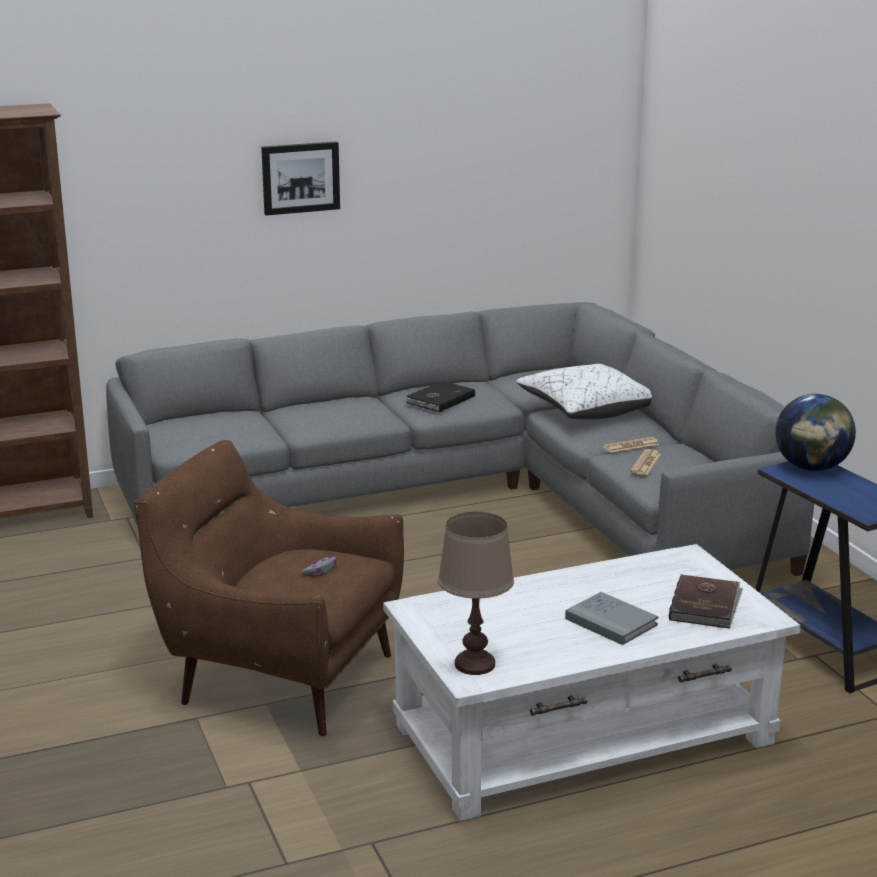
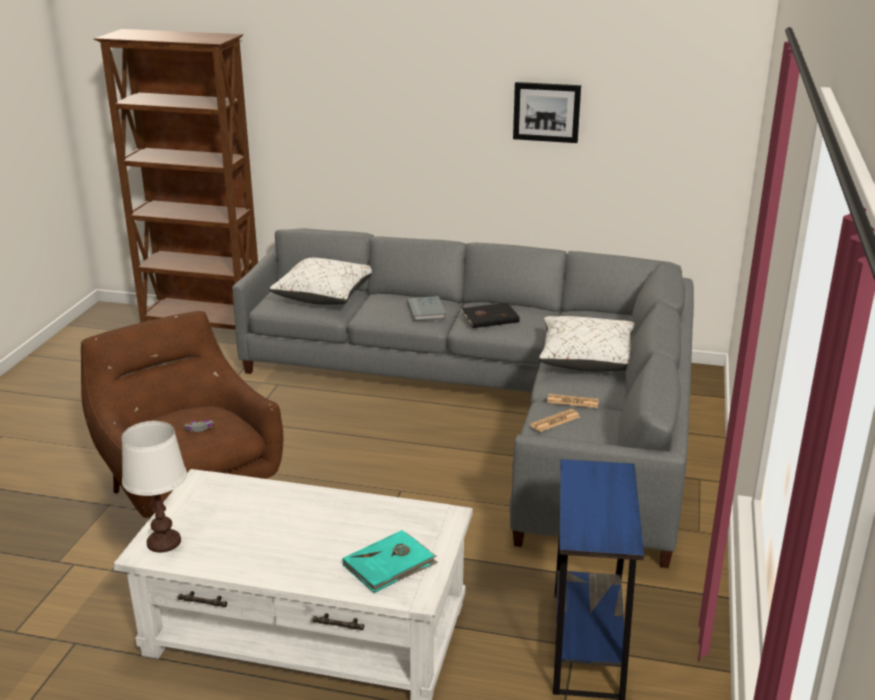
camera: 35 degrees right, 5 degrees up
picture [261,141,340,216] -> picture moved to [513,82,581,143]
brown table lamp [438,512,514,675] -> white table lamp [122,421,187,553]
grey book [565,592,658,645] -> grey book moved to [407,296,446,321]
brown book [669,574,743,629] -> turquoise book [342,530,438,593]
globe [775,394,856,471] -> none
none -> white pillow [270,258,372,305]

